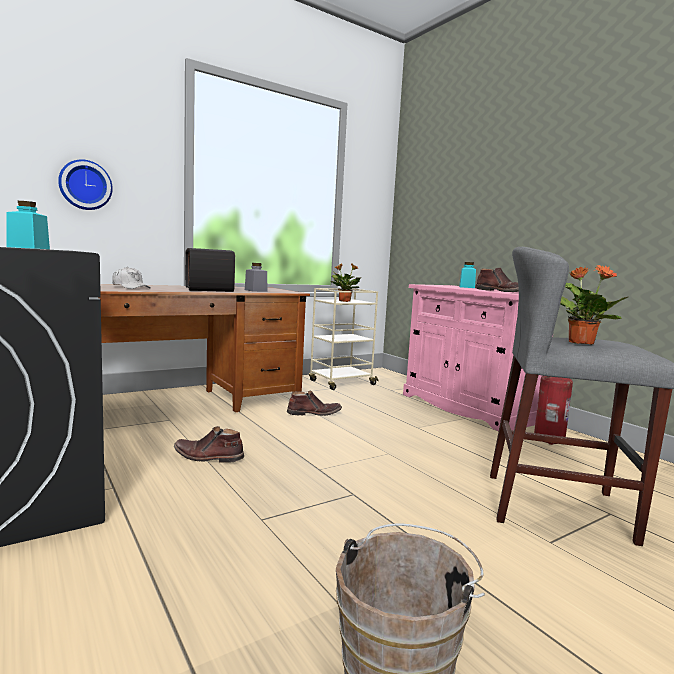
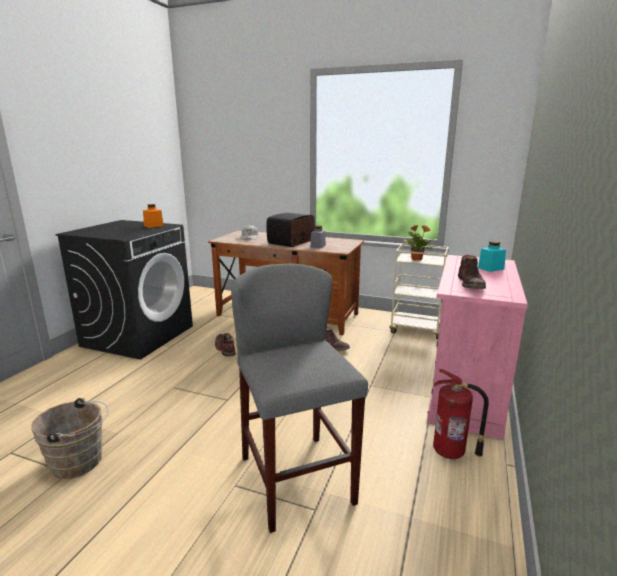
camera: 55 degrees right, 10 degrees up
turquoise jar [6,201,50,249] -> orange jar [143,204,164,228]
wall clock [58,159,113,210] -> none
potted plant [560,265,628,345] -> none

